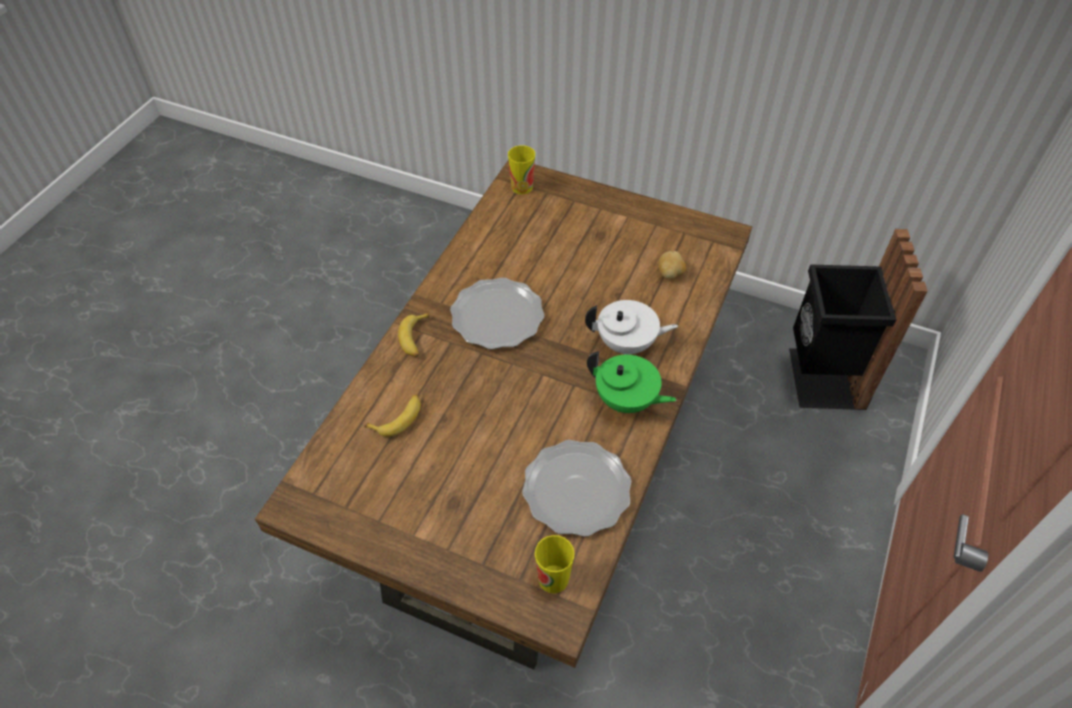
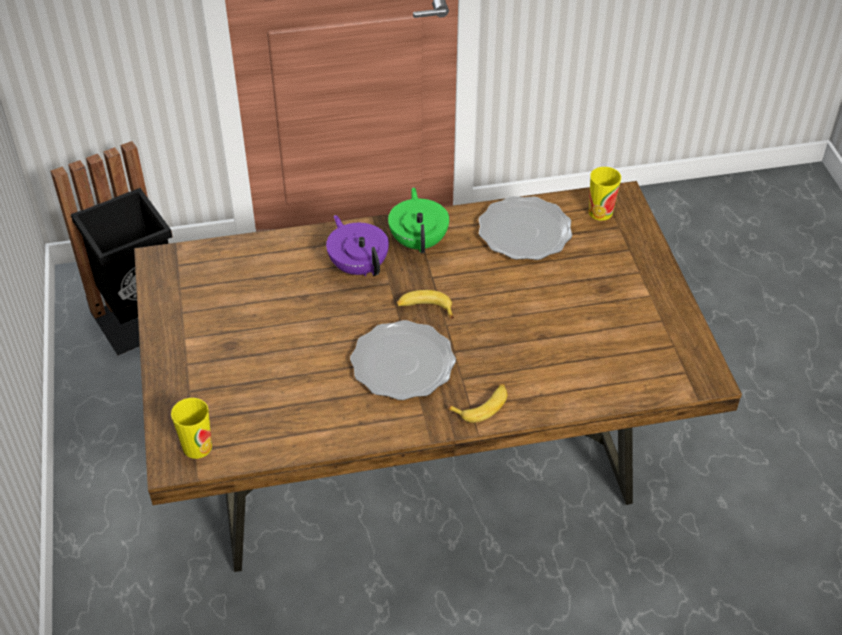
camera: 125 degrees left, 5 degrees down
banana [364,394,421,437] -> banana moved to [396,290,454,319]
white teapot [585,300,678,355] -> purple teapot [326,215,389,276]
potato [658,251,686,279] -> none

